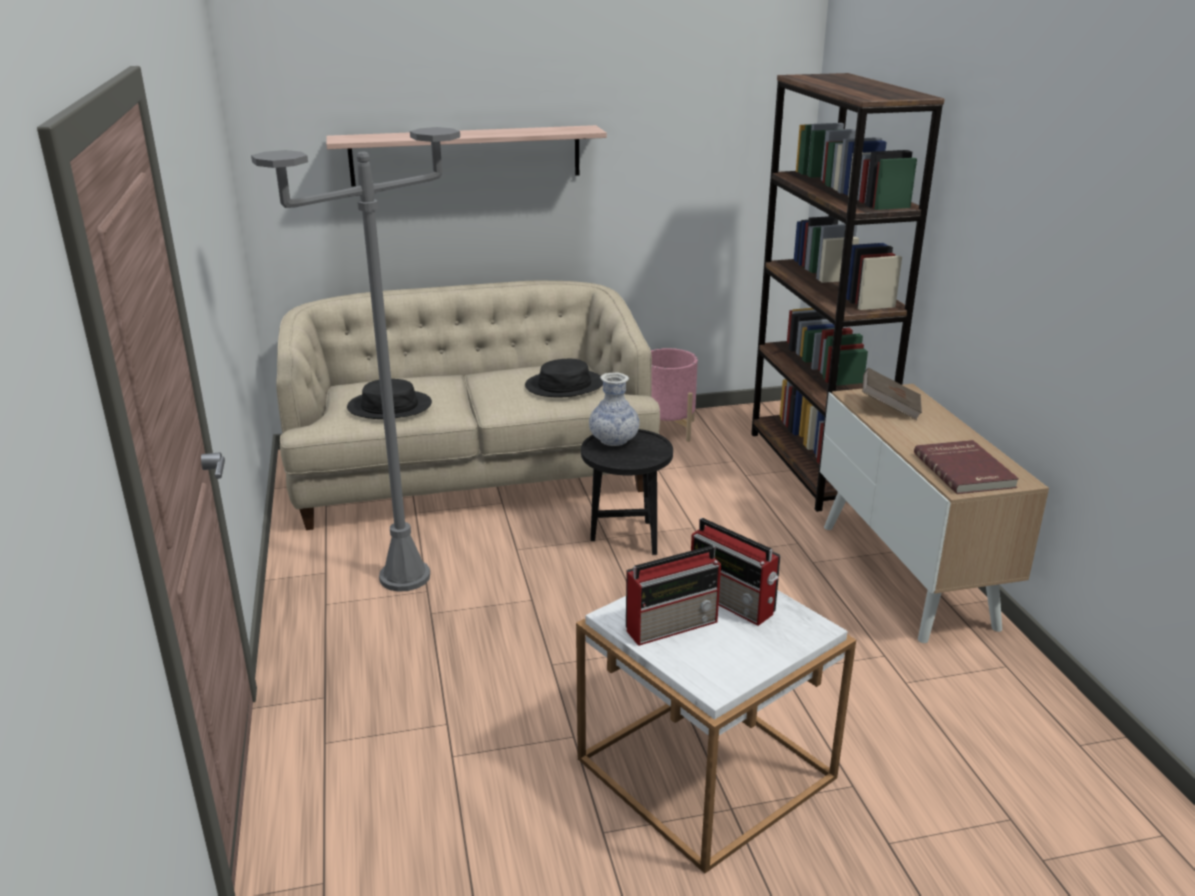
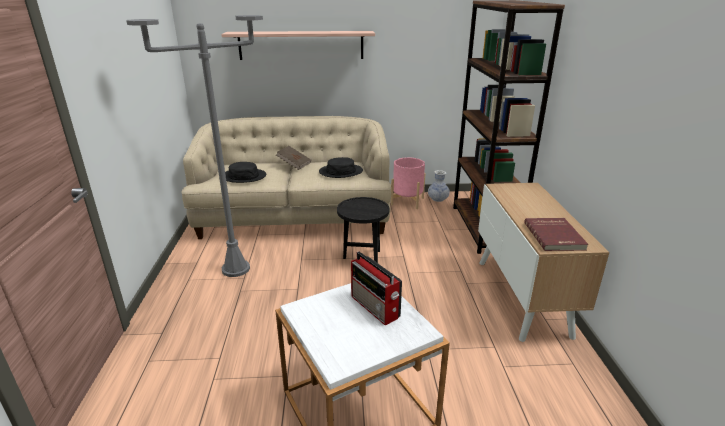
camera: 10 degrees right, 0 degrees up
vase [589,373,639,446] -> vase moved to [428,170,450,202]
radio [626,545,721,646] -> none
brown book [862,368,922,420] -> brown book moved to [276,146,311,170]

